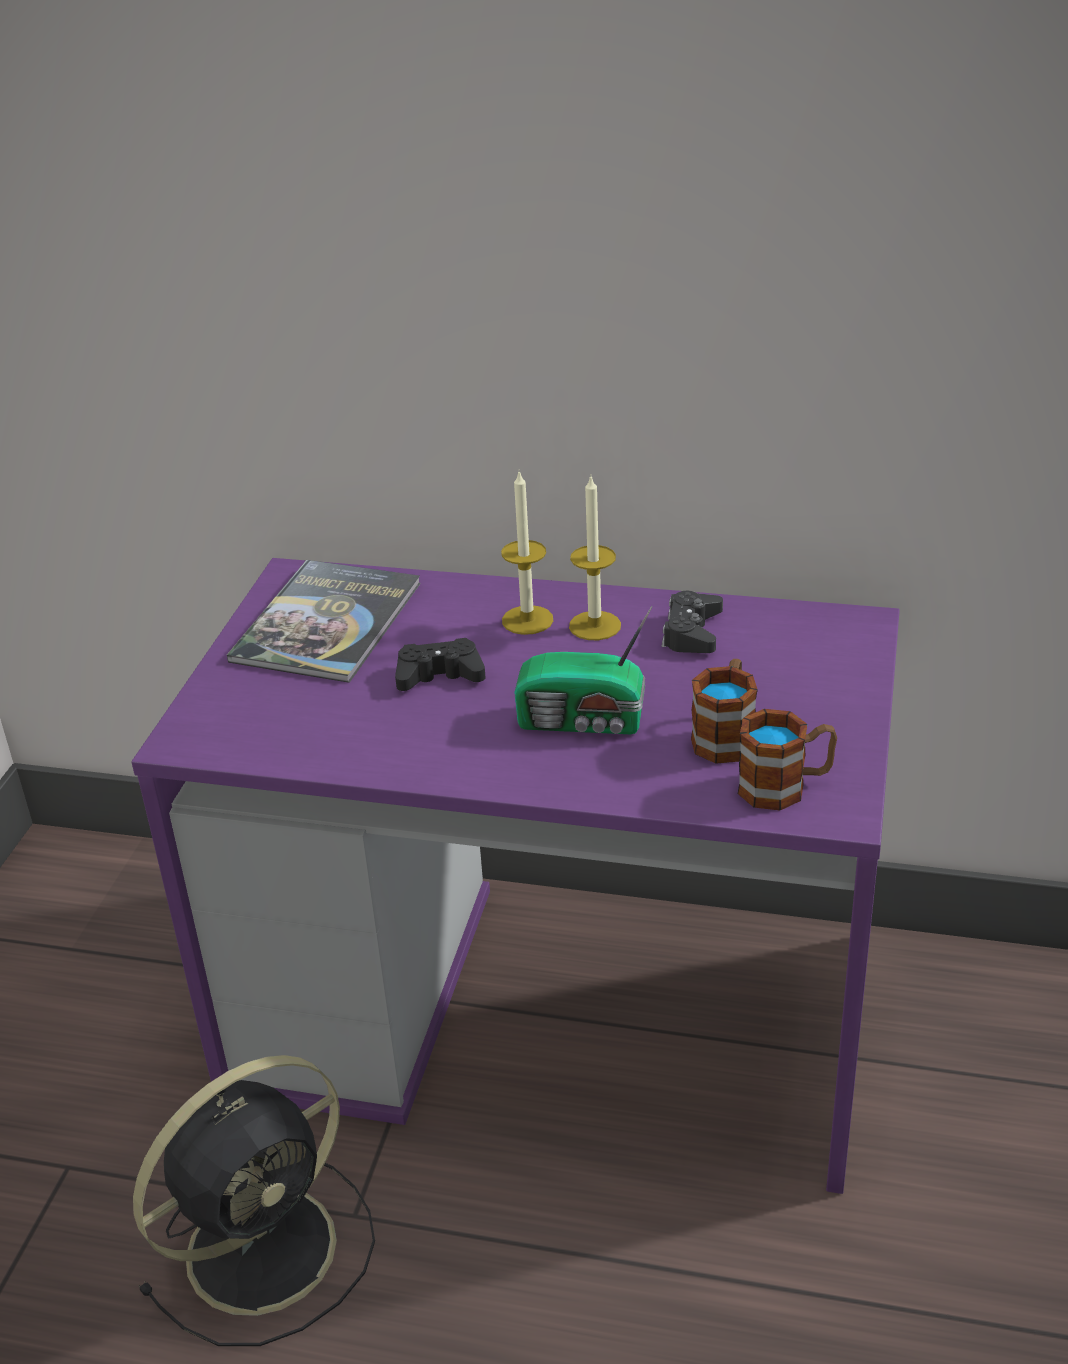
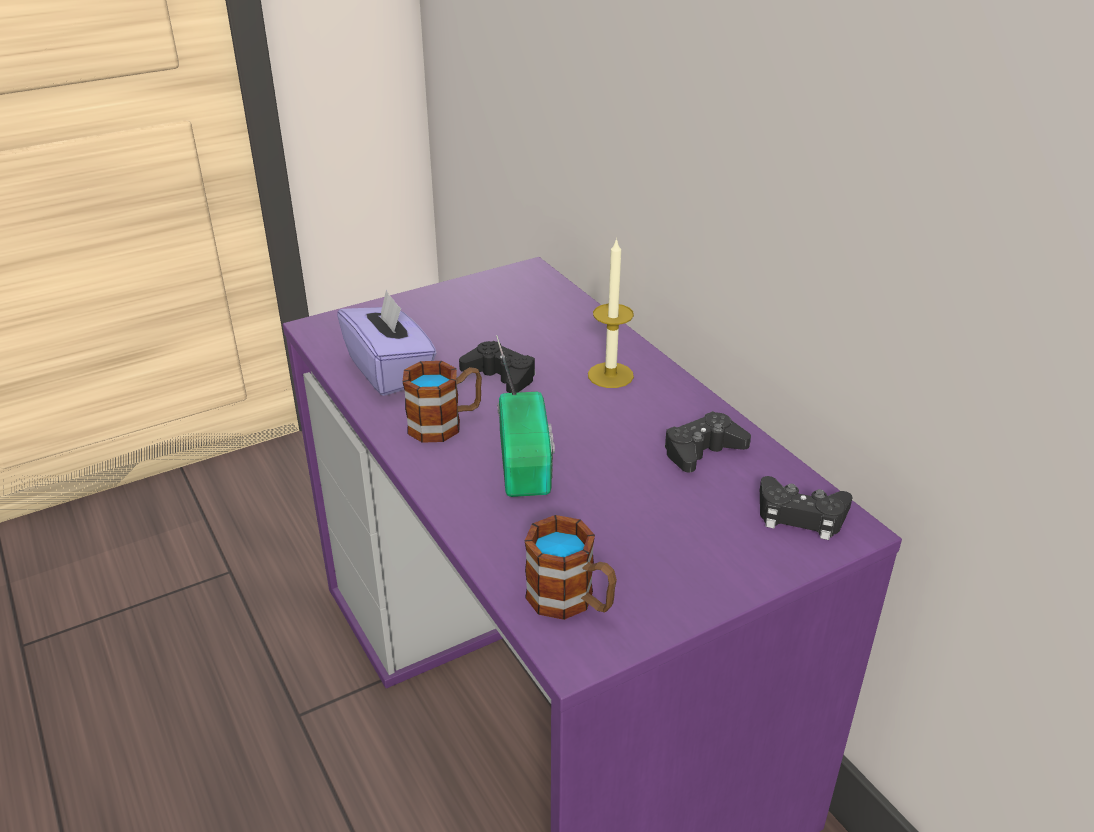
camera: 45 degrees right, 0 degrees up
black fan [133,1055,375,1346] -> none
book [227,560,421,683] -> none
radio [514,606,652,734] -> radio turned 150 degrees counterclockwise [496,335,555,497]
candle [569,475,621,640] -> none
mug [691,659,758,763] -> mug moved to [402,361,482,443]
none -> purple tissue box [337,289,436,396]
none -> black game controller [760,476,852,540]

